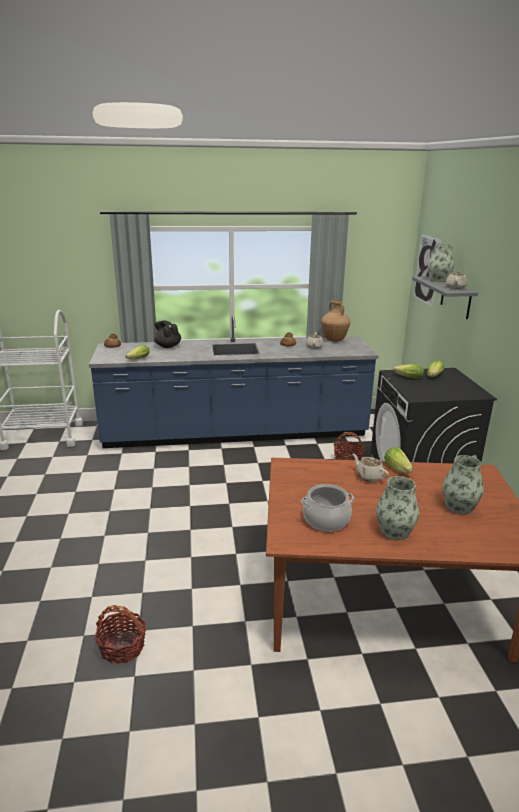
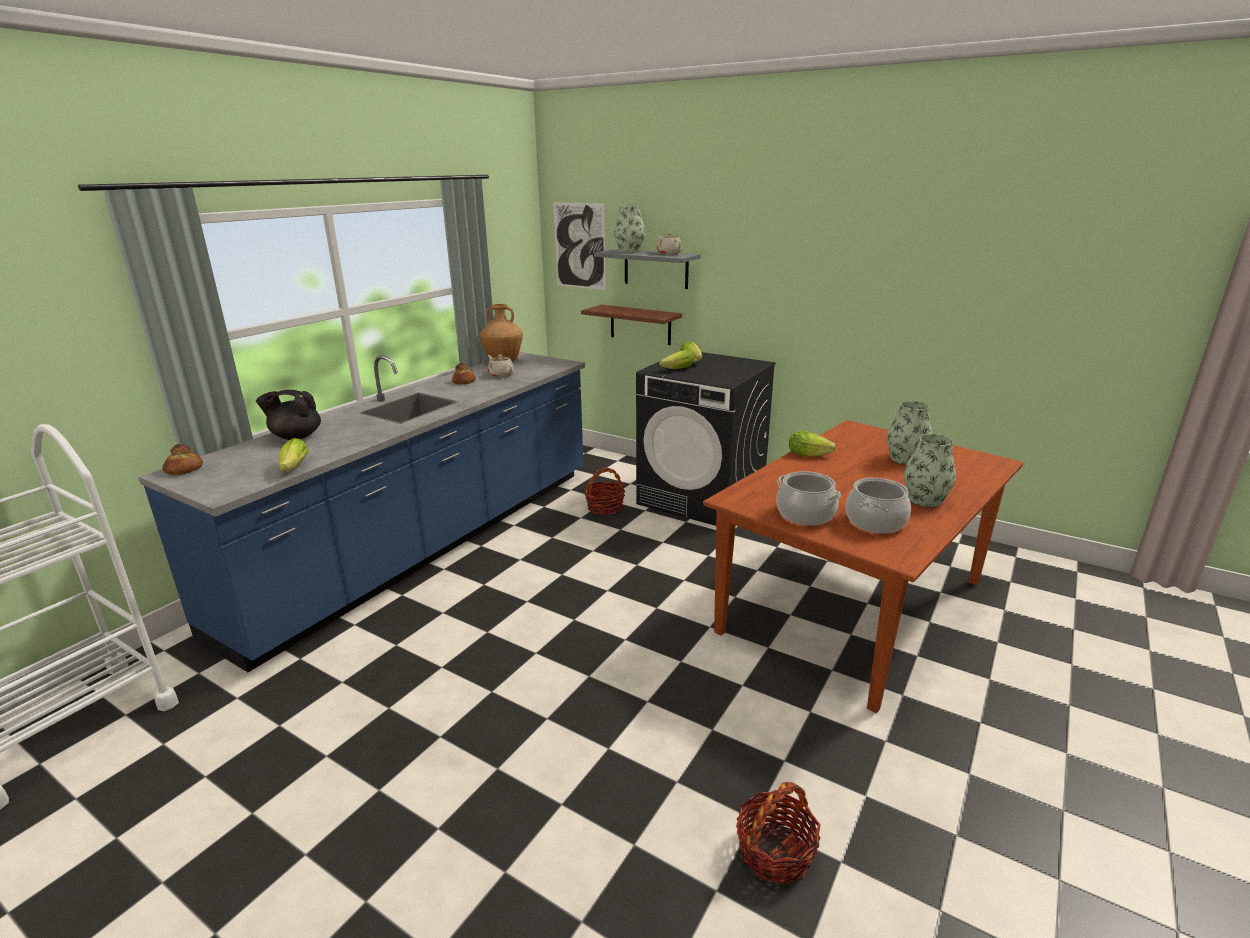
camera: 50 degrees left, 0 degrees up
beige teapot [352,453,389,482] -> none
none -> brown shelf [581,304,682,345]
none -> cooking pot [776,471,841,526]

